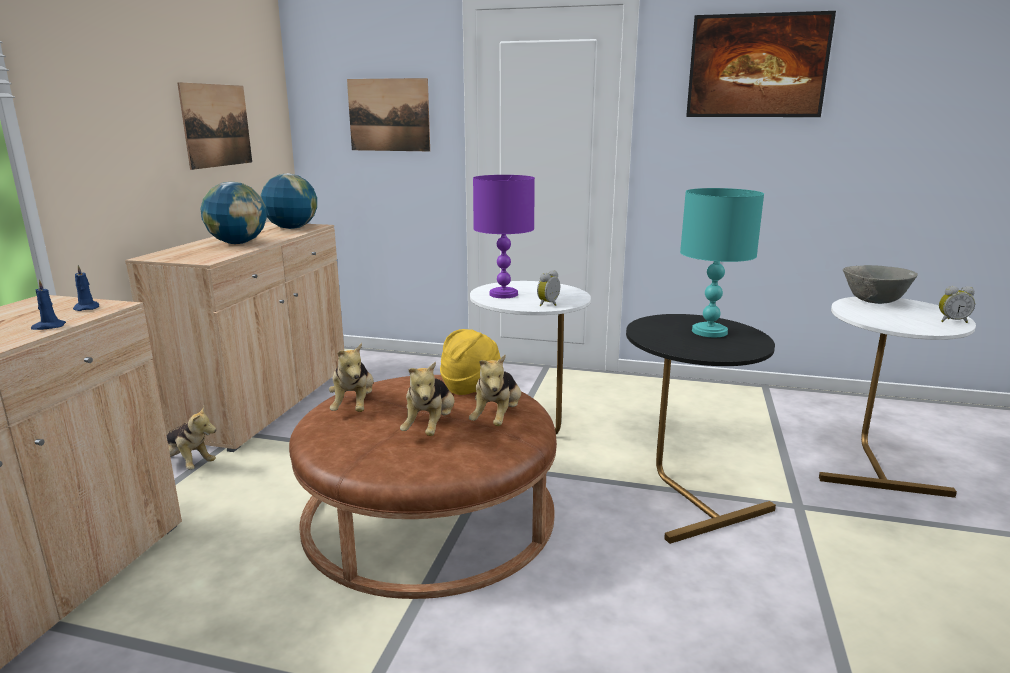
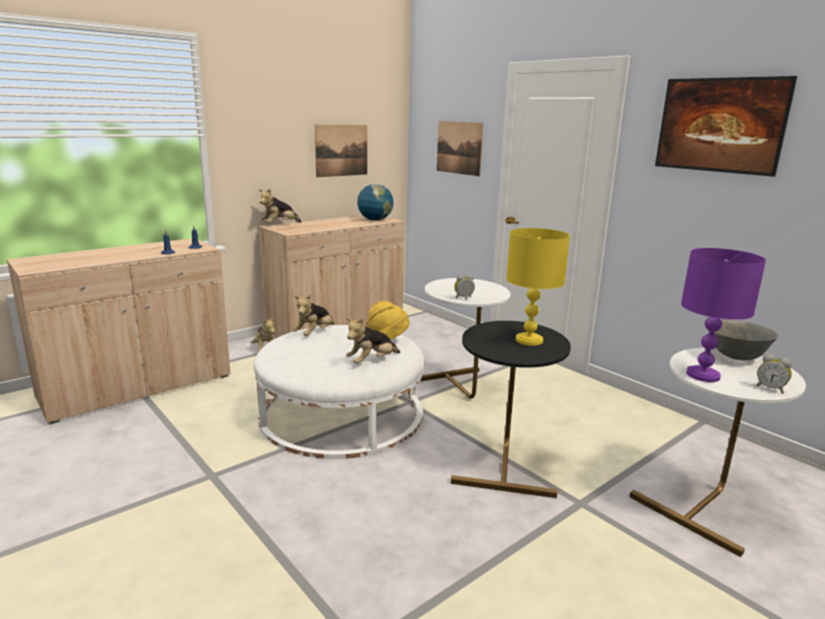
camera: 35 degrees right, 0 degrees up
globe [200,182,267,244] -> none
brown ottoman [289,375,557,599] -> white ottoman [253,325,425,459]
plush toy [400,361,455,436] -> plush toy moved to [259,189,301,223]
purple table lamp [473,175,535,298] -> purple table lamp moved to [681,248,766,382]
turquoise table lamp [680,188,764,337] -> yellow table lamp [506,228,570,346]

